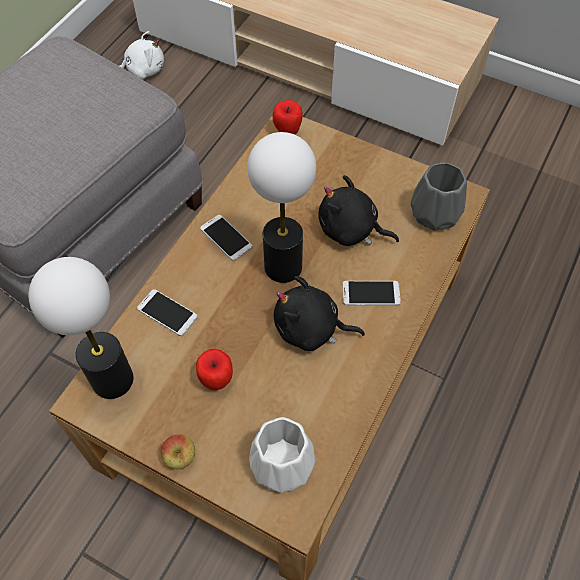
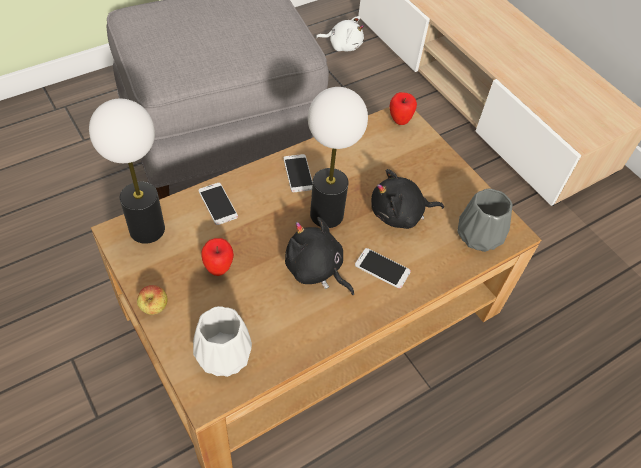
camera: 25 degrees right, 5 degrees down
black plush toy [318,175,399,246] -> black plush toy turned 60 degrees counterclockwise [371,169,444,229]

